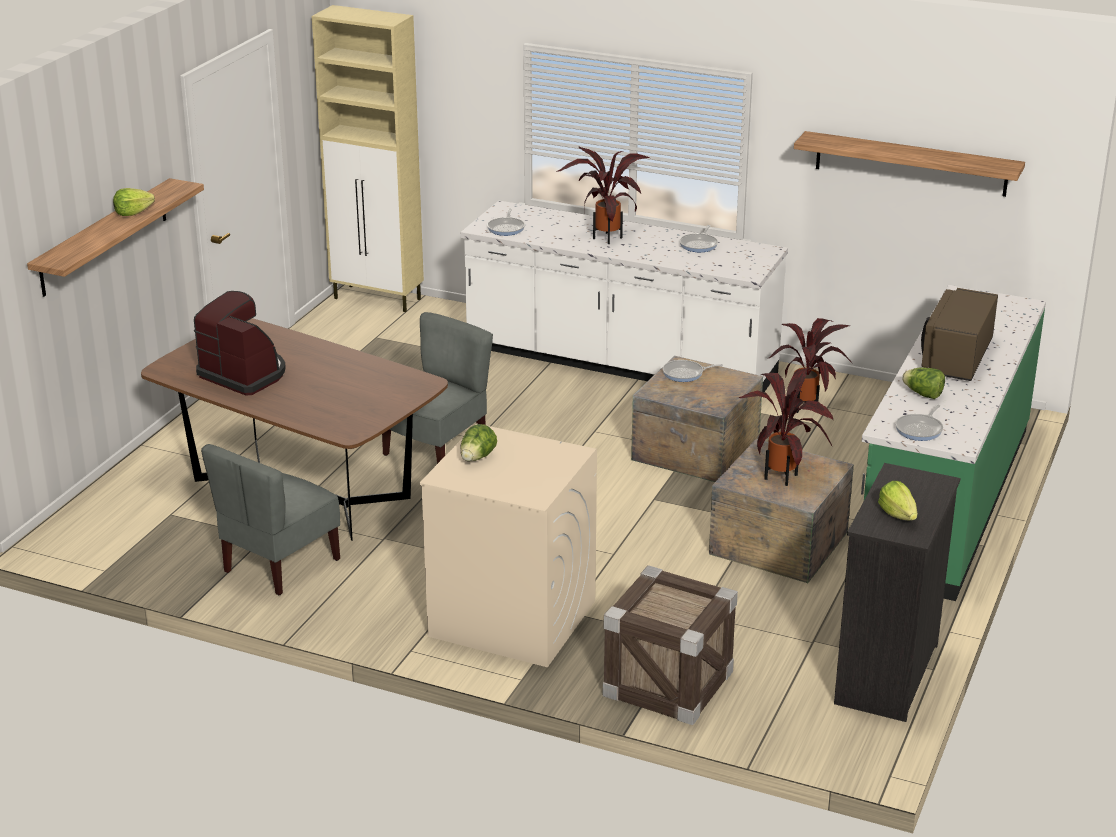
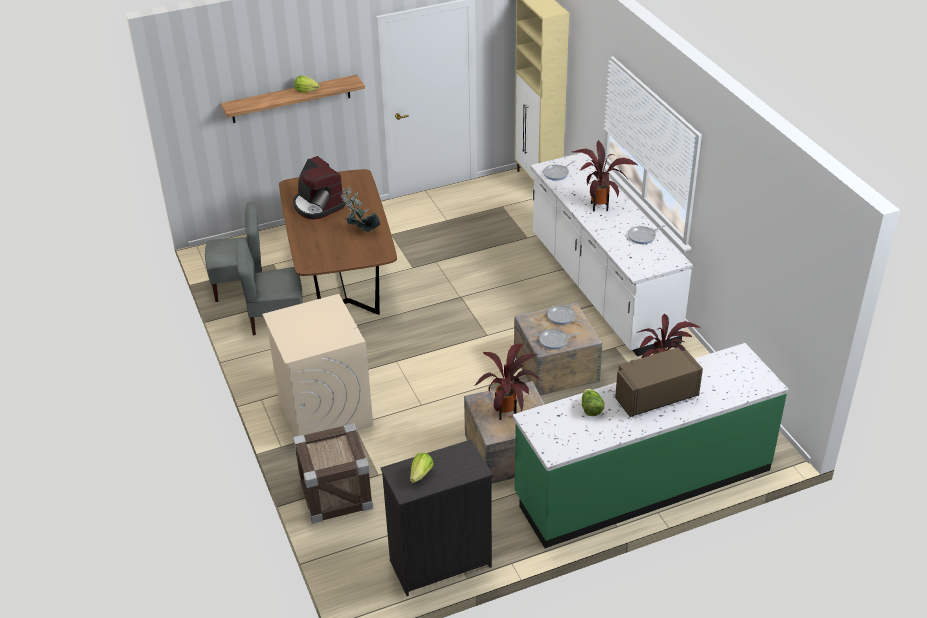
camera: 45 degrees right, 10 degrees up
coffee machine [194,291,286,396] -> coffee machine turned 150 degrees clockwise [293,156,345,220]
grey chair [382,312,493,464] -> grey chair moved to [205,202,262,302]
lettuce [460,424,497,461] -> none
shelf [794,131,1025,197] -> none
frying pan [895,404,943,441] -> frying pan moved to [539,329,582,349]
none -> potted plant [341,187,380,232]

